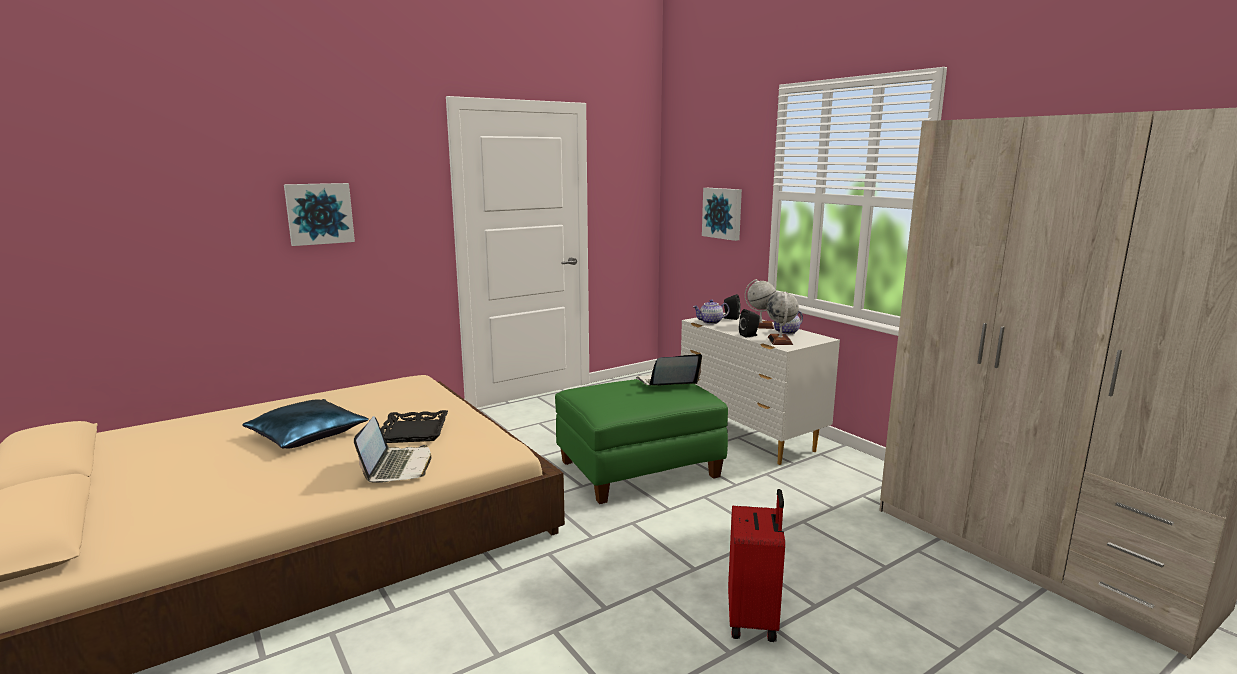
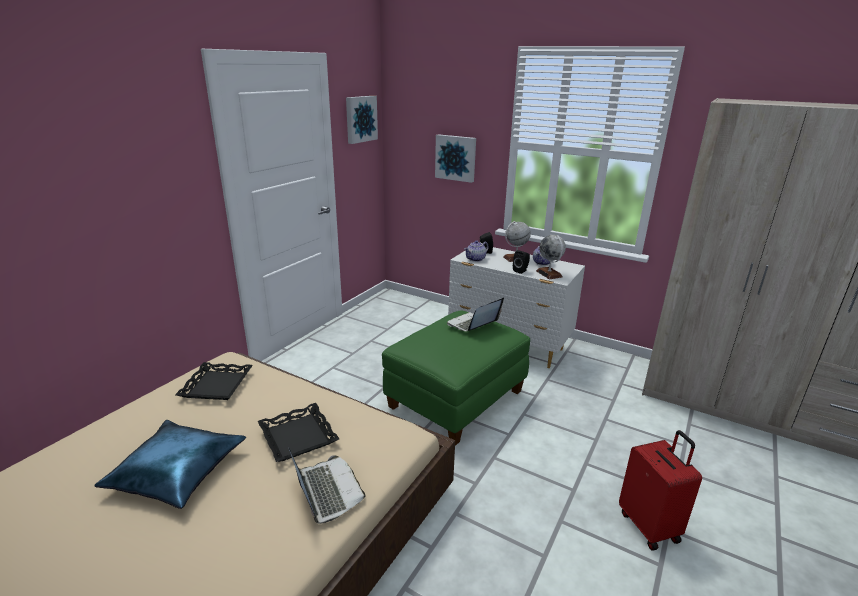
camera: 25 degrees left, 10 degrees up
picture [284,183,355,246] -> picture moved to [346,96,378,144]
none -> black tray [175,362,253,400]

